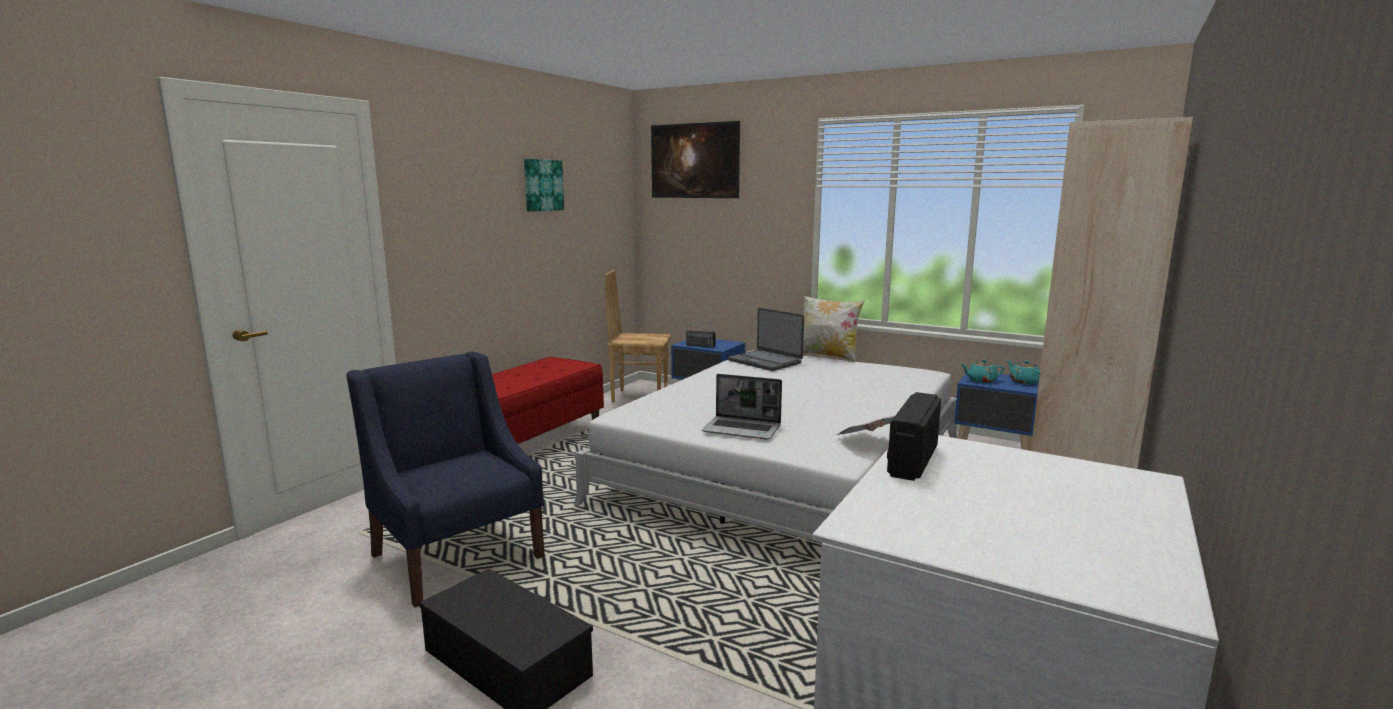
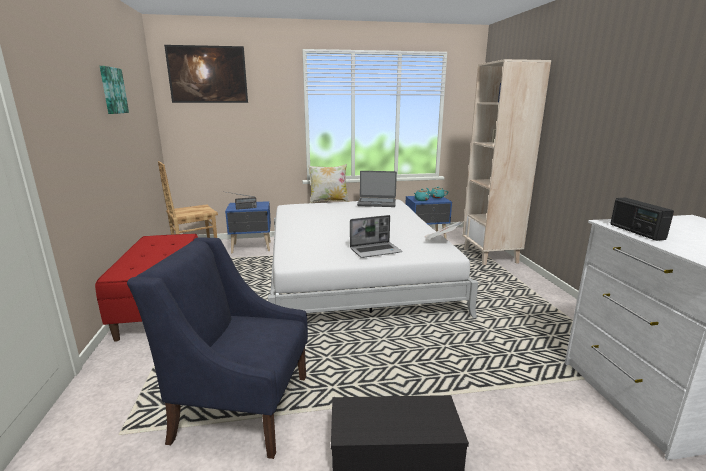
camera: 40 degrees left, 5 degrees up
laptop [728,308,804,371] -> laptop moved to [357,171,397,207]

